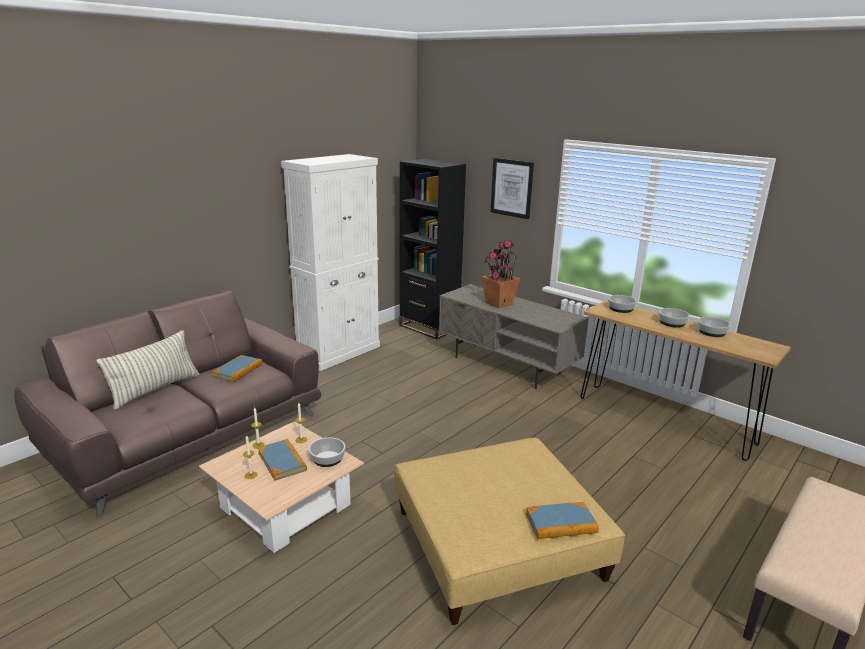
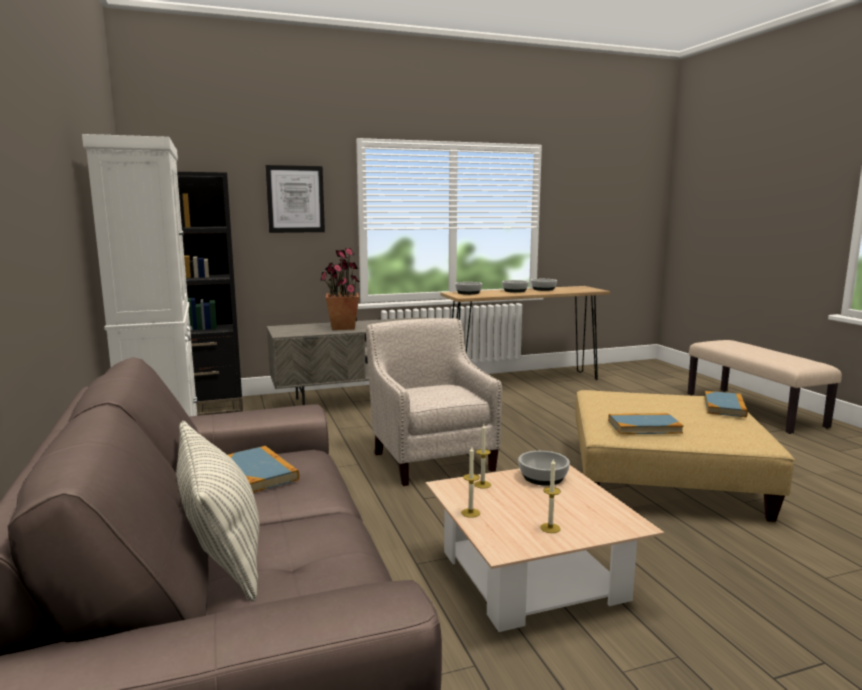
camera: 60 degrees left, 10 degrees down
book [258,439,307,481] -> book moved to [608,413,684,434]
none -> beige armchair [366,318,502,486]

